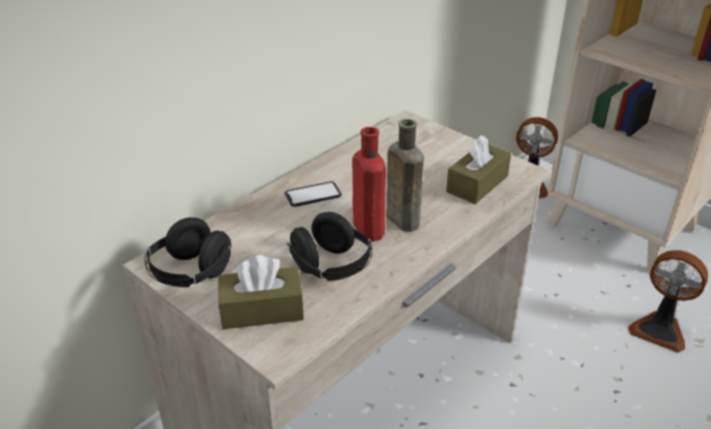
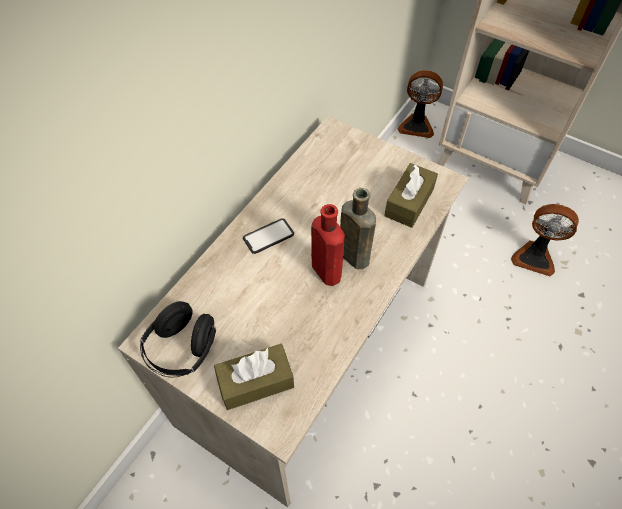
camera: 10 degrees left, 20 degrees up
black headphones [287,212,372,281] -> none

